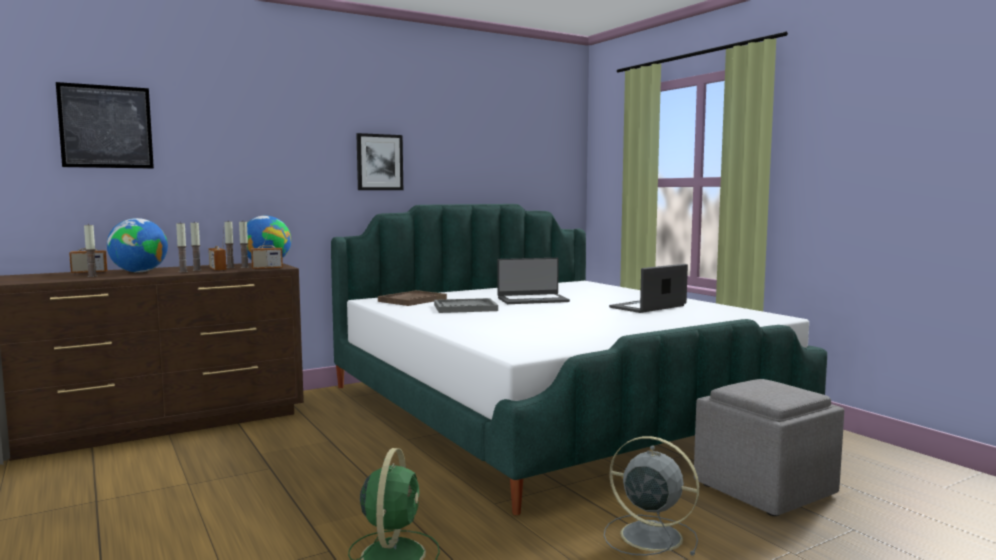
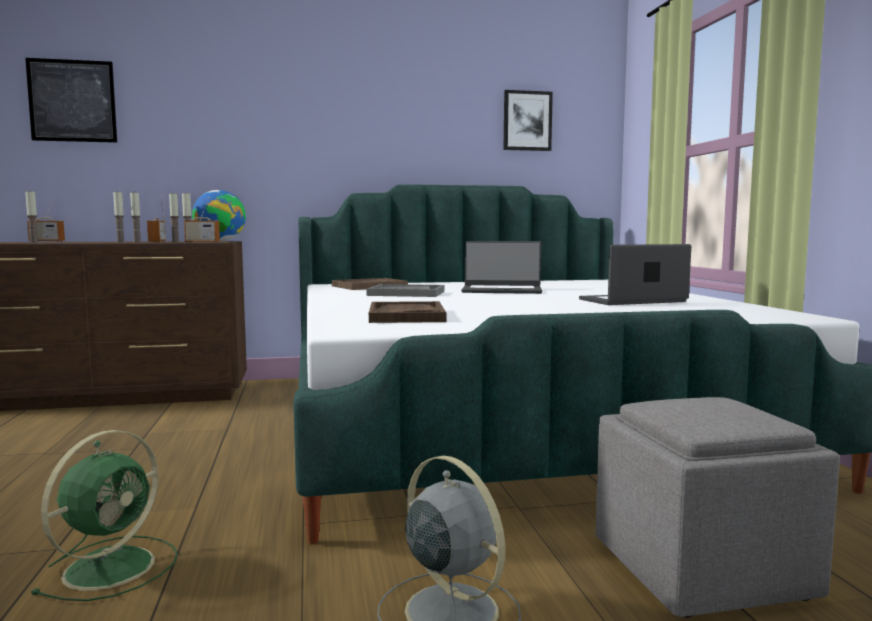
camera: 20 degrees right, 0 degrees up
globe [107,218,168,273] -> none
picture [356,133,403,190] -> picture moved to [503,90,553,151]
none -> brown tray [369,301,446,323]

